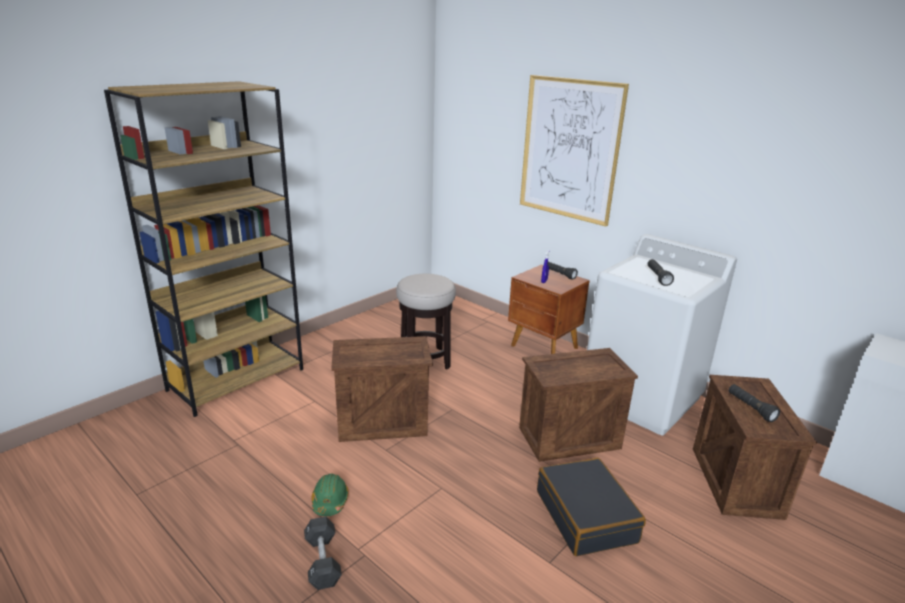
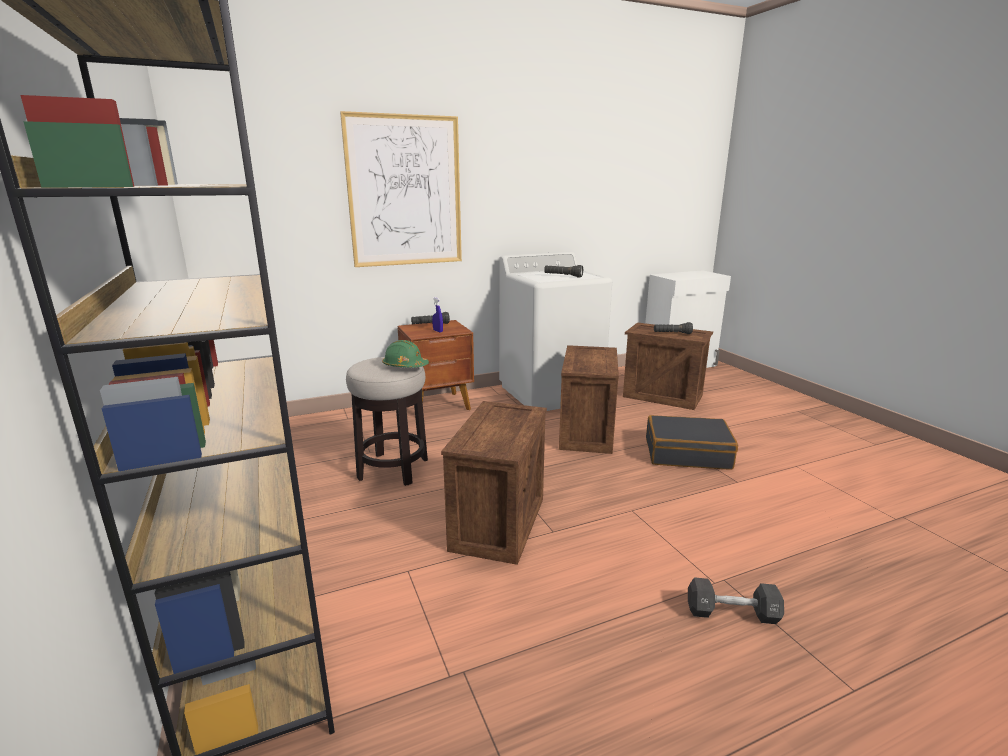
camera: 65 degrees left, 5 degrees down
green hard hat [311,474,348,516] -> green hard hat moved to [382,340,429,368]

